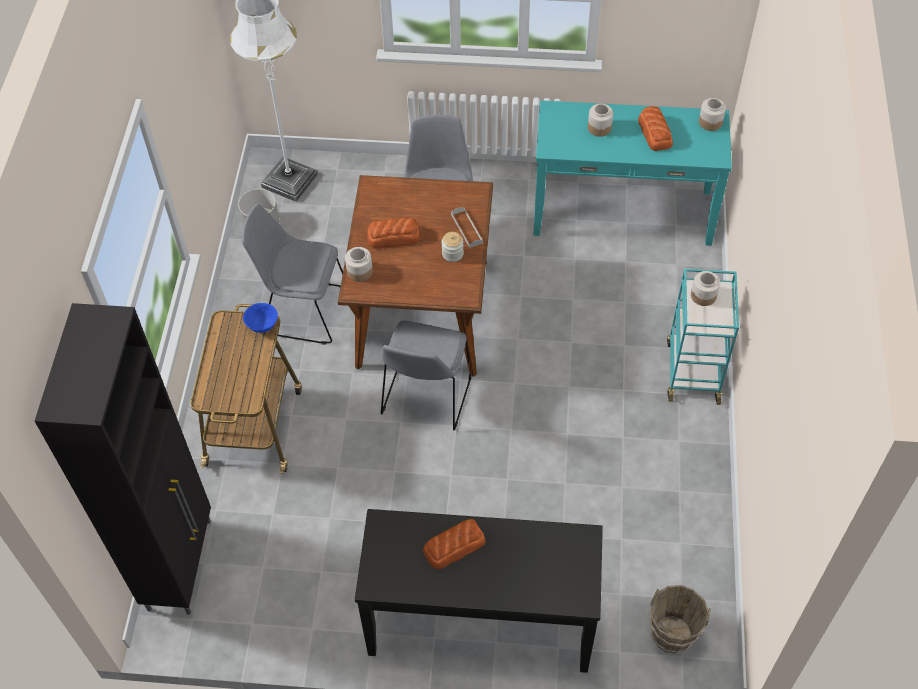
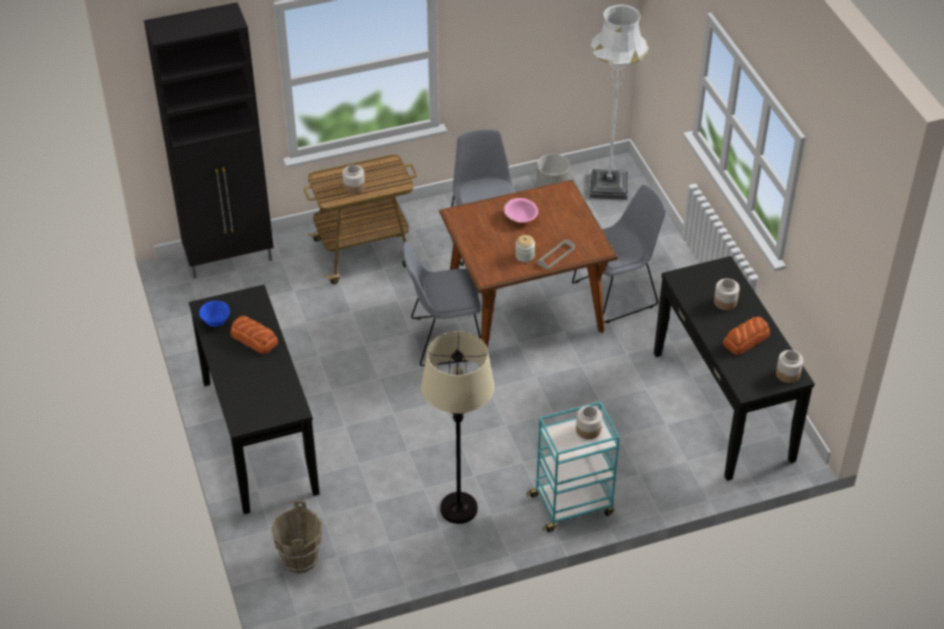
camera: 65 degrees right, 10 degrees down
blue bowl [243,303,278,333] -> blue bowl moved to [199,301,230,327]
jar [345,247,373,282] -> jar moved to [342,165,365,194]
bread [367,217,420,249] -> pink bowl [504,198,538,223]
turquoise console table [533,100,732,246] -> black console table [654,256,815,481]
none -> beige floor lamp [421,331,494,524]

